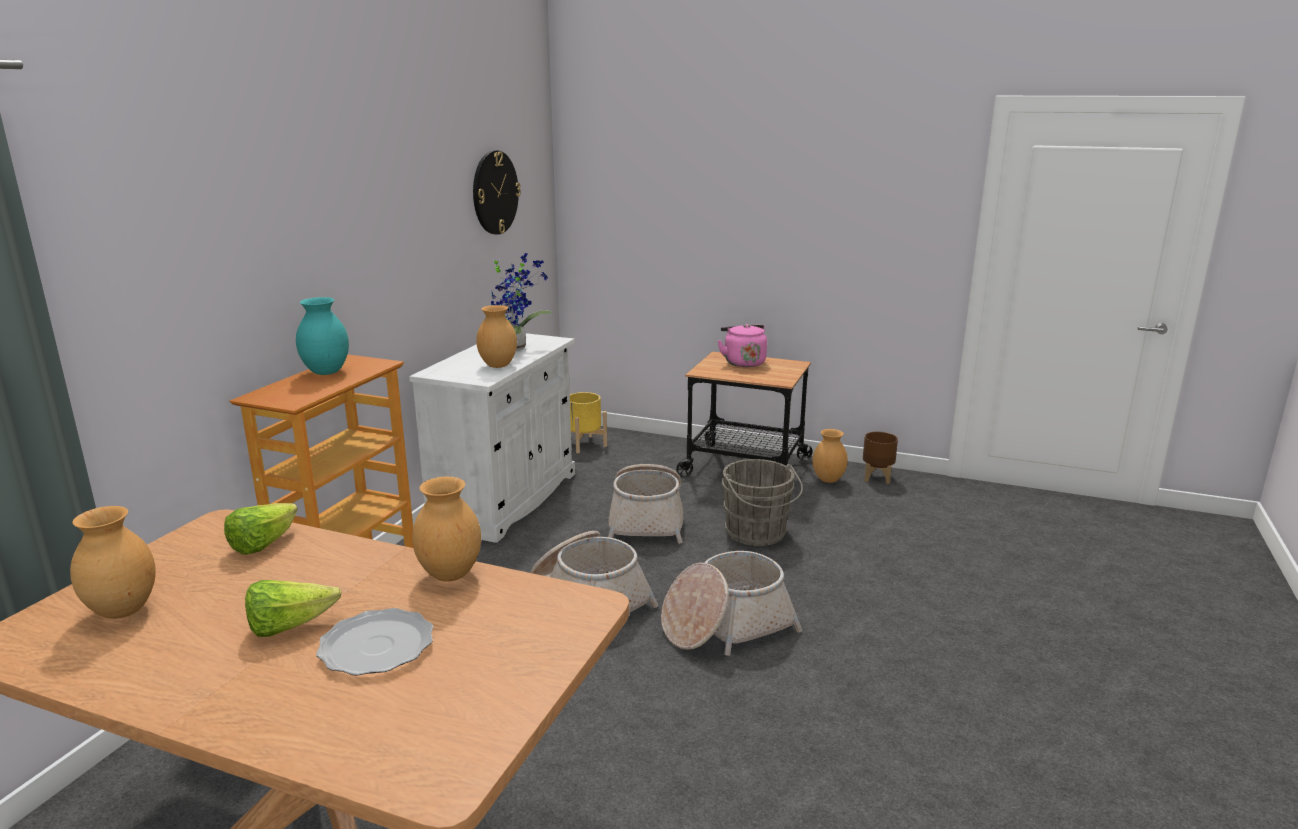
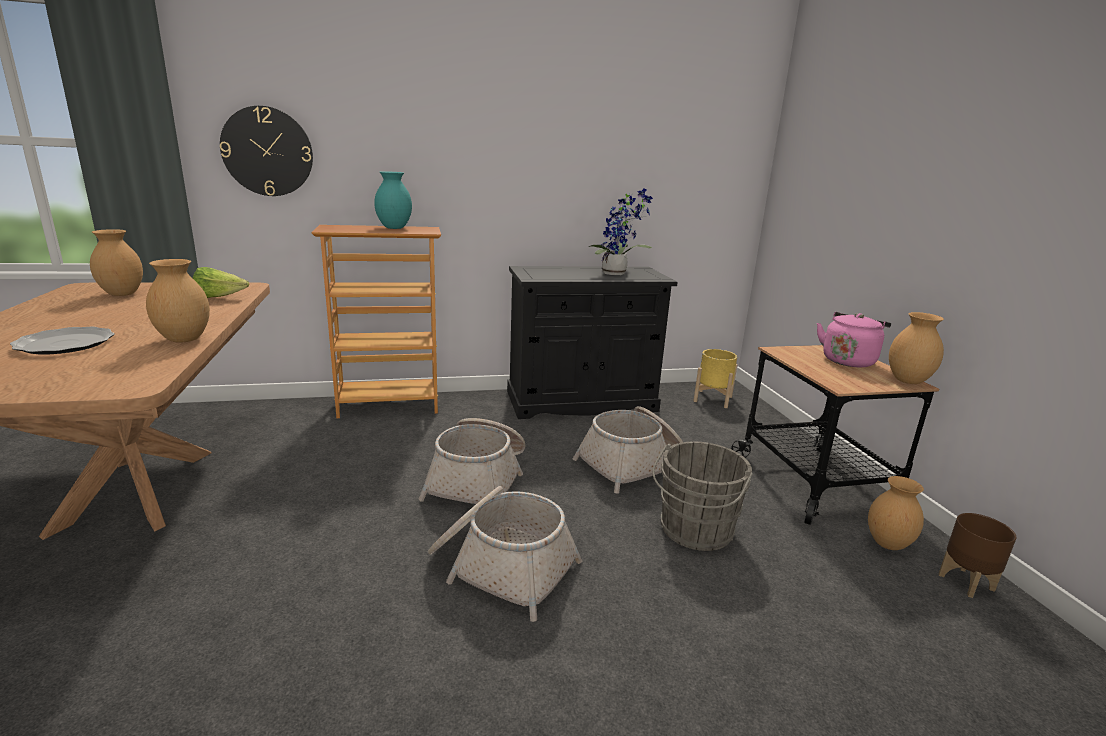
camera: 55 degrees right, 0 degrees up
lettuce [245,580,342,637] -> none
white cabinet [409,333,575,543] -> black cabinet [507,266,678,419]
wall clock [473,150,521,235] -> wall clock moved to [220,106,313,196]
brown vase [476,305,517,368] -> brown vase moved to [889,312,944,384]

